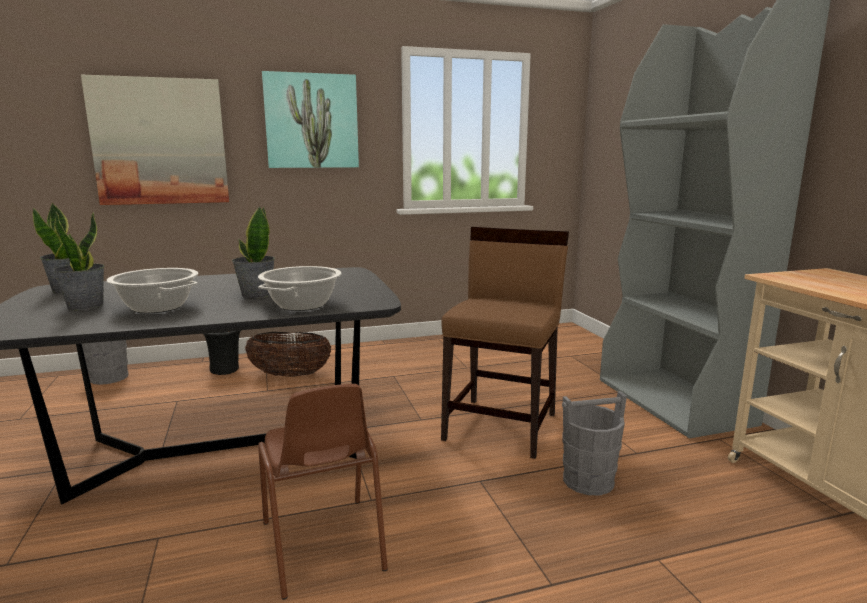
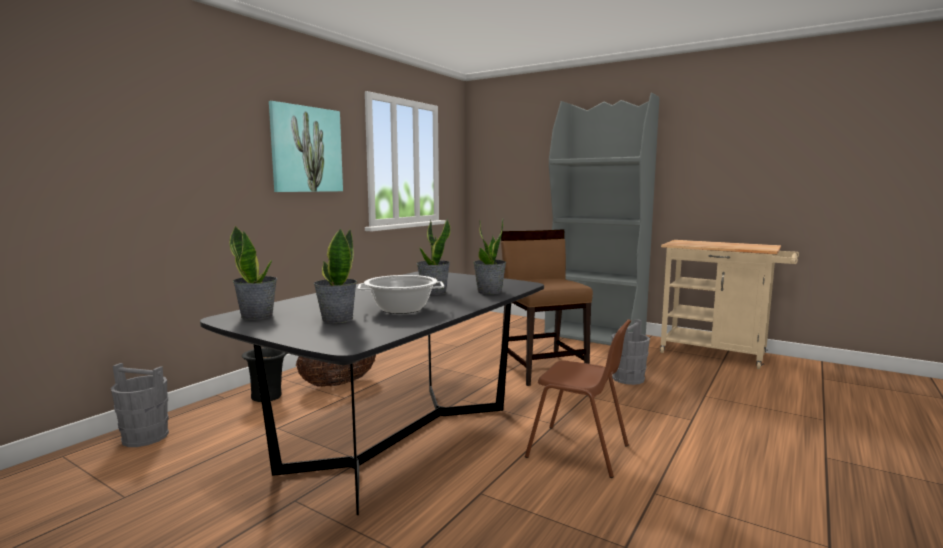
camera: 40 degrees left, 5 degrees down
picture [81,75,229,205] -> none
cooking pot [258,266,342,311] -> potted plant [473,218,507,294]

